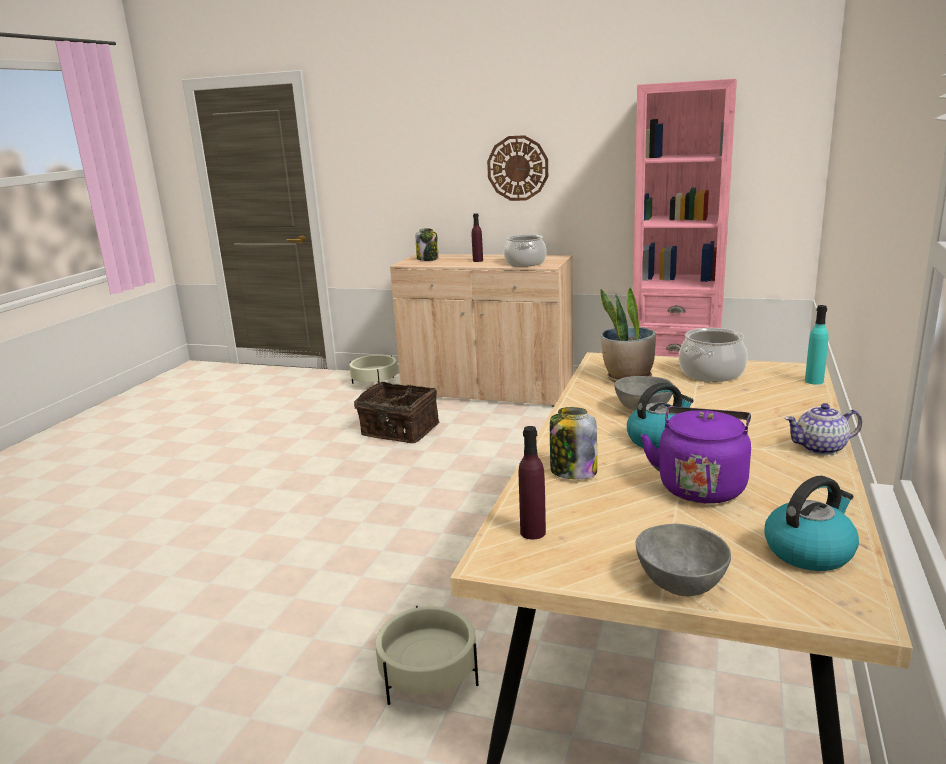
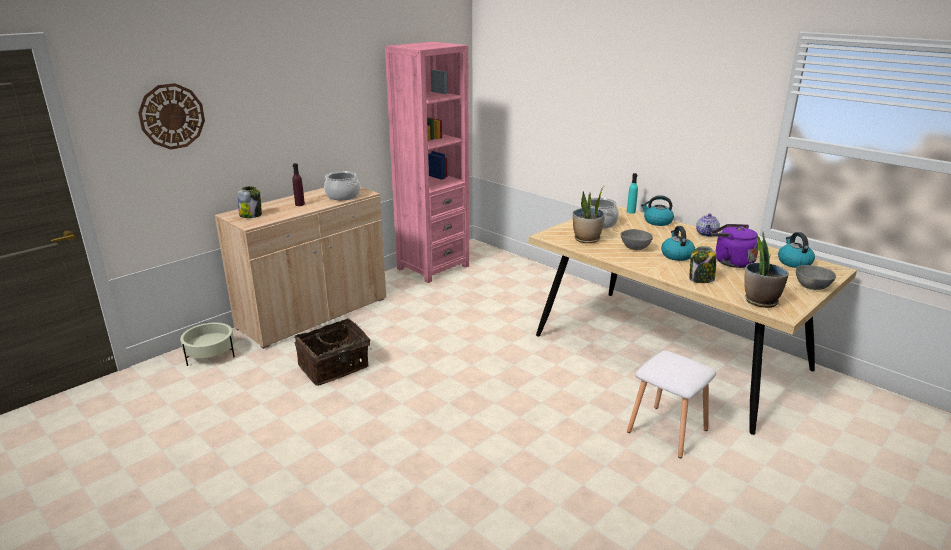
camera: 65 degrees left, 5 degrees up
beige planter [375,606,479,705] -> white stool [627,351,716,458]
wall clock [487,135,548,201] -> wall clock moved to [138,83,205,150]
purple bottle [519,426,546,540] -> potted plant [744,232,789,308]
none -> kettle [641,195,674,226]

